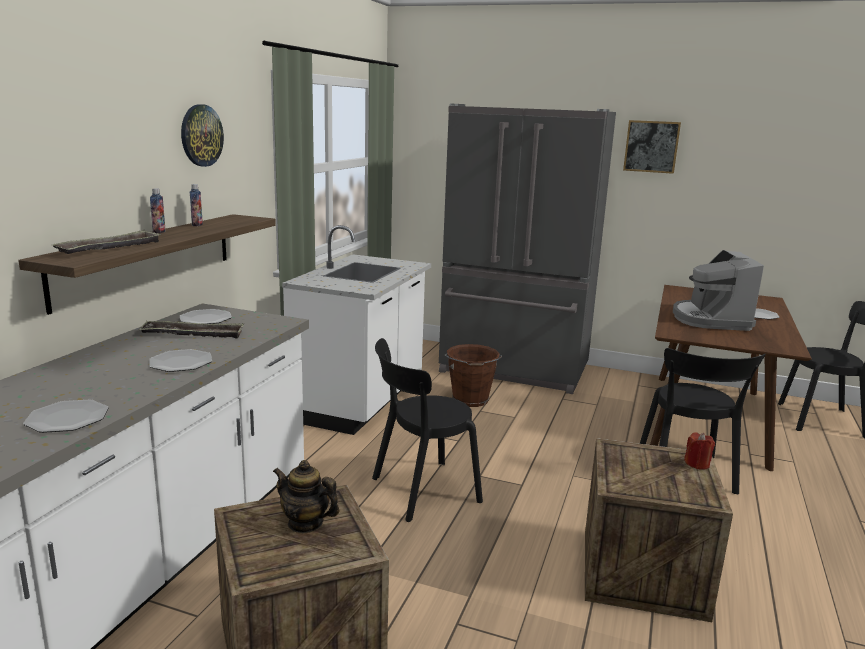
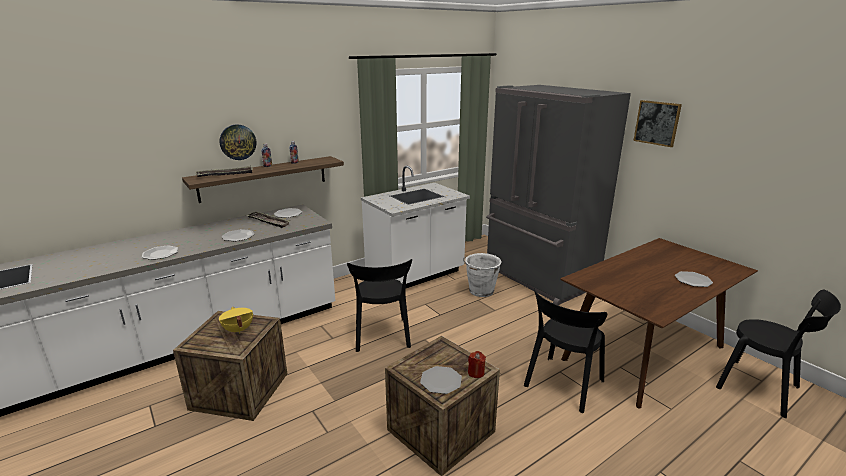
camera: 35 degrees right, 5 degrees up
wall clock [181,104,224,167] -> wall clock moved to [220,124,256,160]
teapot [273,460,340,533] -> yellow cooking pot [219,307,253,333]
black chair [372,338,483,522] -> black chair turned 105 degrees counterclockwise [347,259,412,352]
brown bucket [445,344,502,407] -> white bucket [463,253,501,297]
coffee machine [673,250,764,331] -> none
none -> plate [420,366,462,394]

